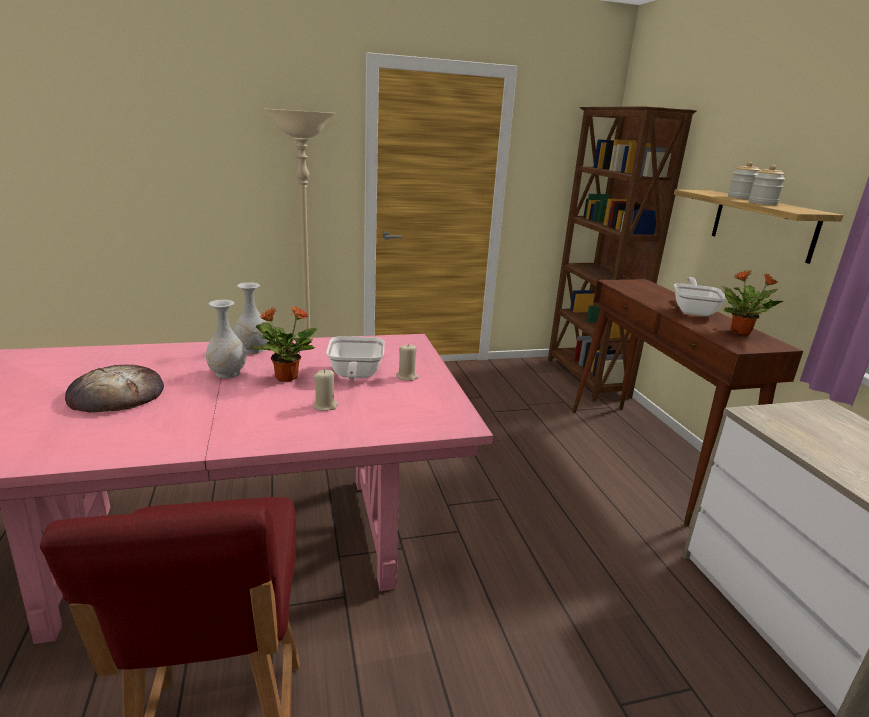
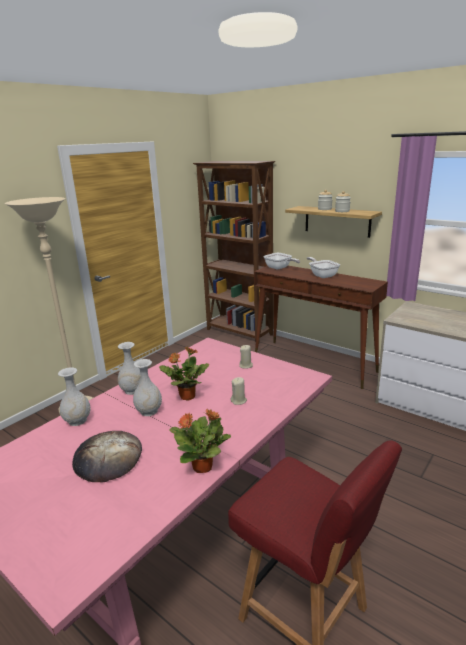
camera: 35 degrees left, 0 degrees up
frying pan [326,336,385,380] -> frying pan moved to [263,253,300,269]
potted plant [721,270,783,335] -> potted plant moved to [170,409,231,473]
none -> white vase [58,367,90,426]

